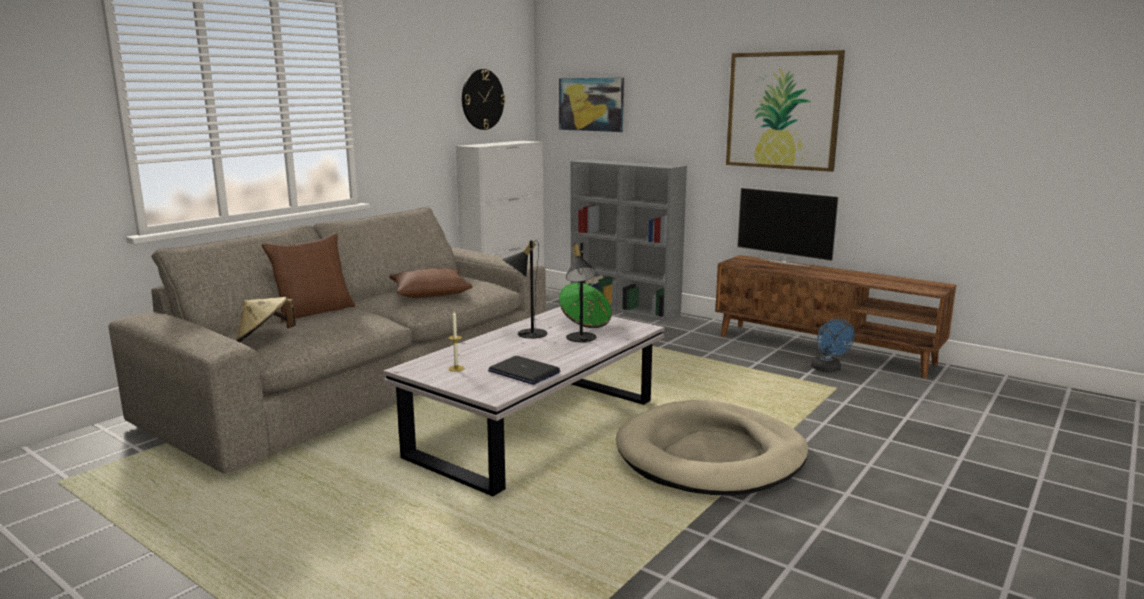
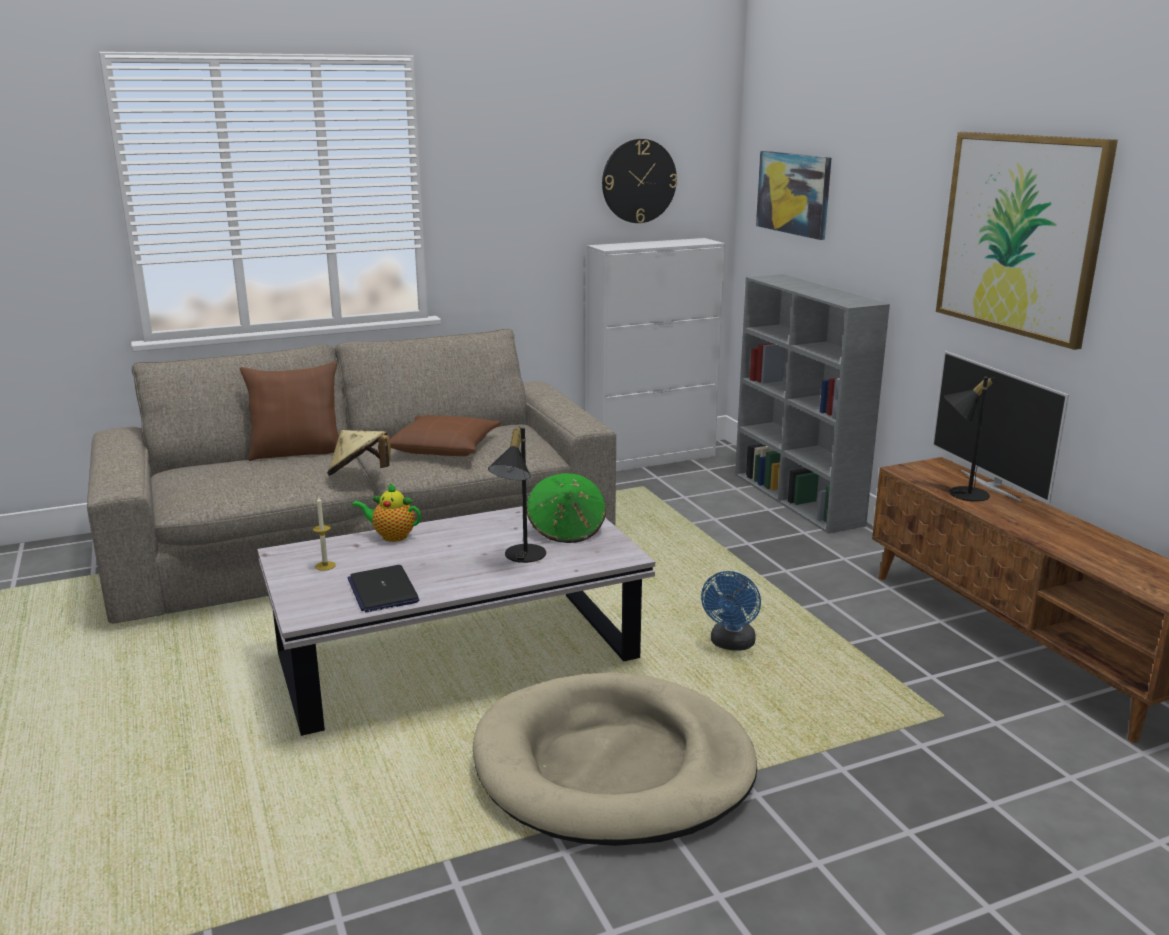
camera: 30 degrees right, 5 degrees up
beige hat [236,297,296,342] -> beige hat moved to [327,430,391,476]
black table lamp [502,240,547,339] -> black table lamp moved to [944,377,997,502]
blue fan [811,319,855,372] -> blue fan moved to [701,571,761,651]
none -> teapot [352,483,421,542]

